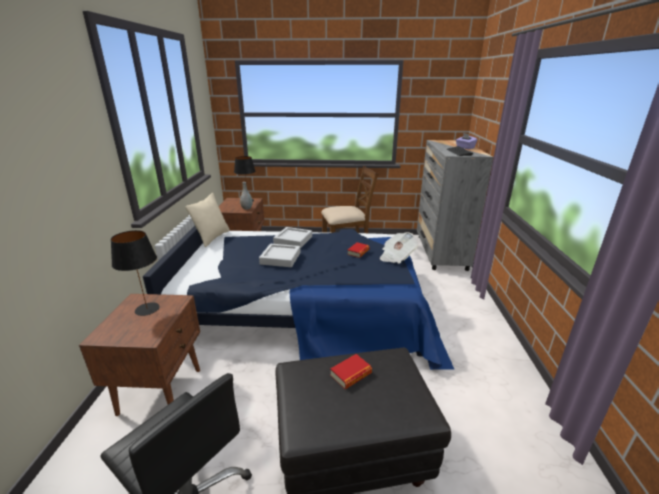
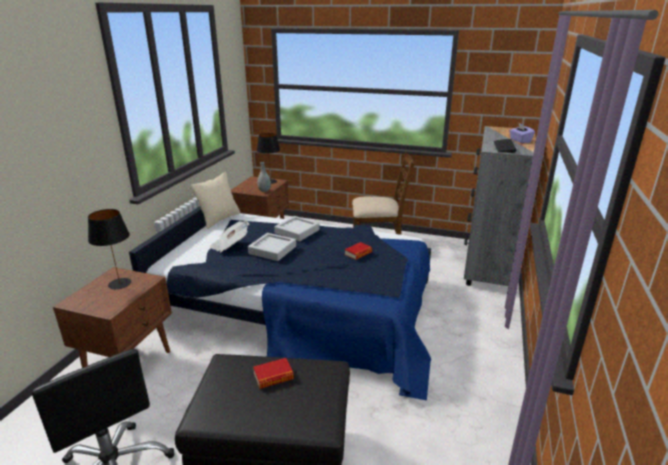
camera: 15 degrees right, 0 degrees up
newspaper [380,232,418,263] -> newspaper moved to [210,221,249,252]

